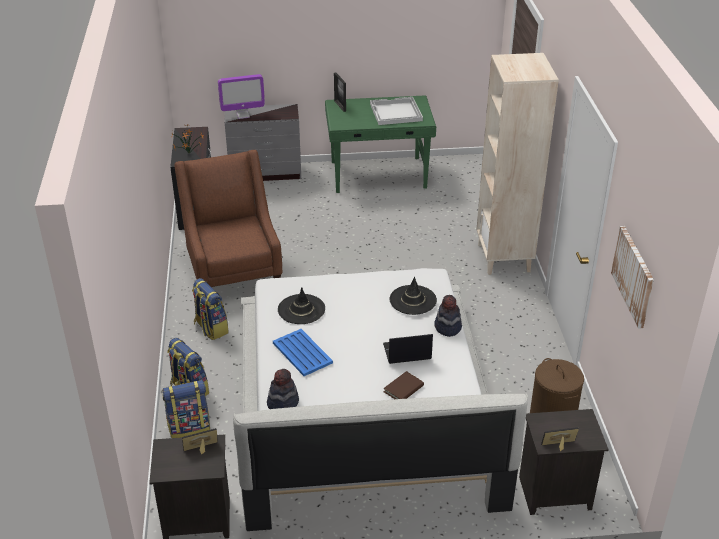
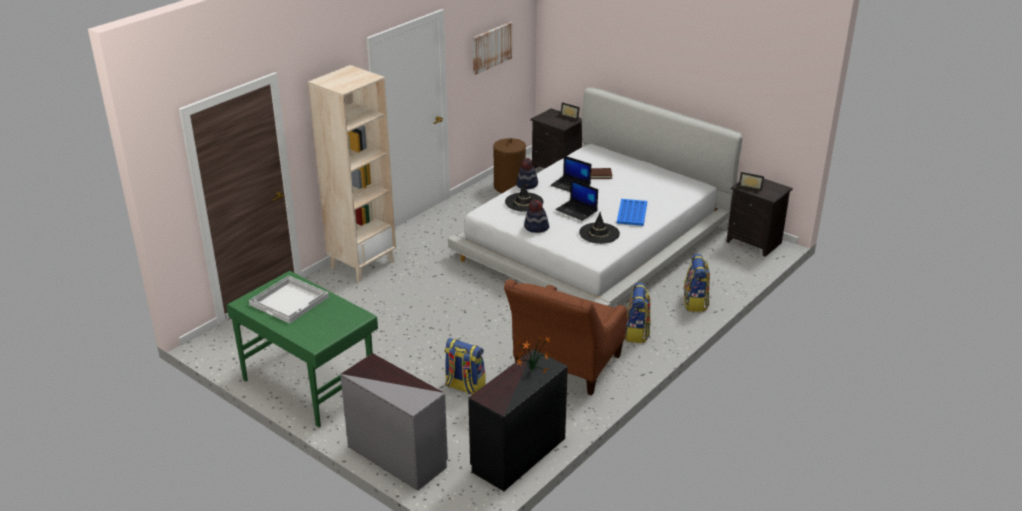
camera: 135 degrees left, 5 degrees down
backpack [163,379,210,438] -> backpack moved to [445,338,486,395]
monitor [218,74,265,119] -> none
hat [267,369,299,409] -> hat moved to [524,200,549,233]
picture frame [334,73,346,112] -> none
none -> laptop [555,179,598,221]

